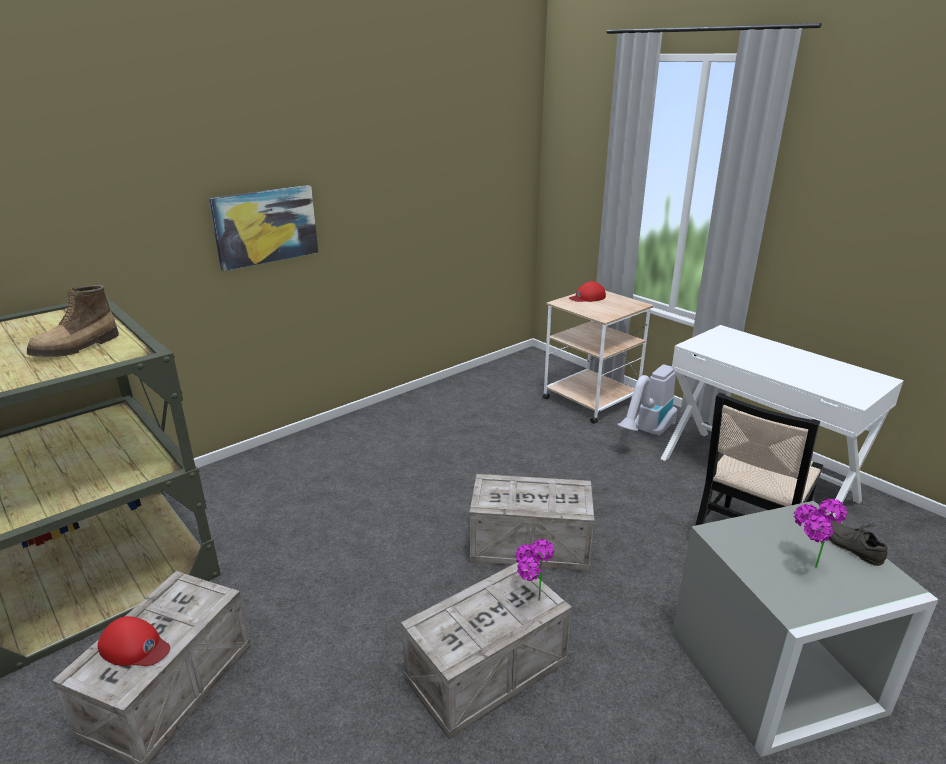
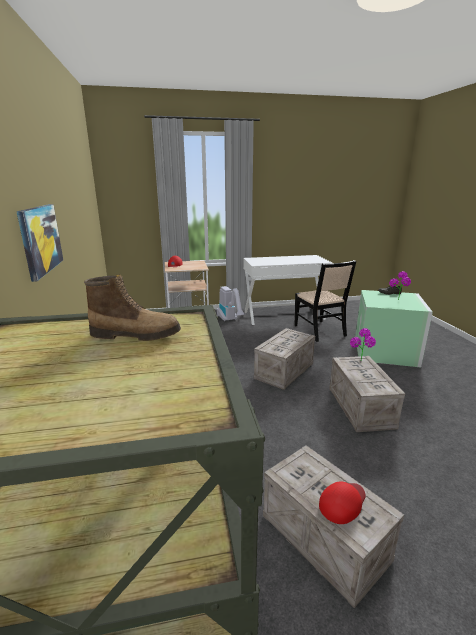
camera: 60 degrees left, 5 degrees down
boot [27,285,119,357] -> boot turned 60 degrees counterclockwise [84,275,181,341]
grey storage box [672,501,939,757] -> green storage box [355,290,433,367]

